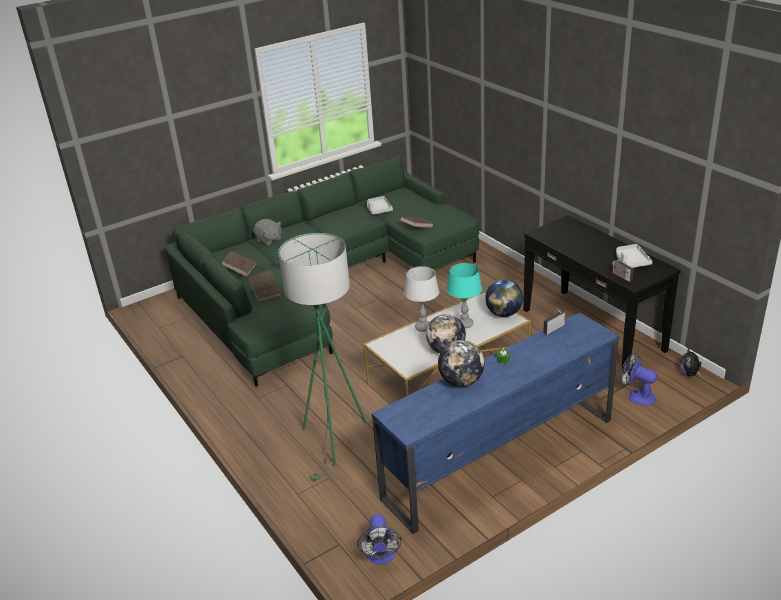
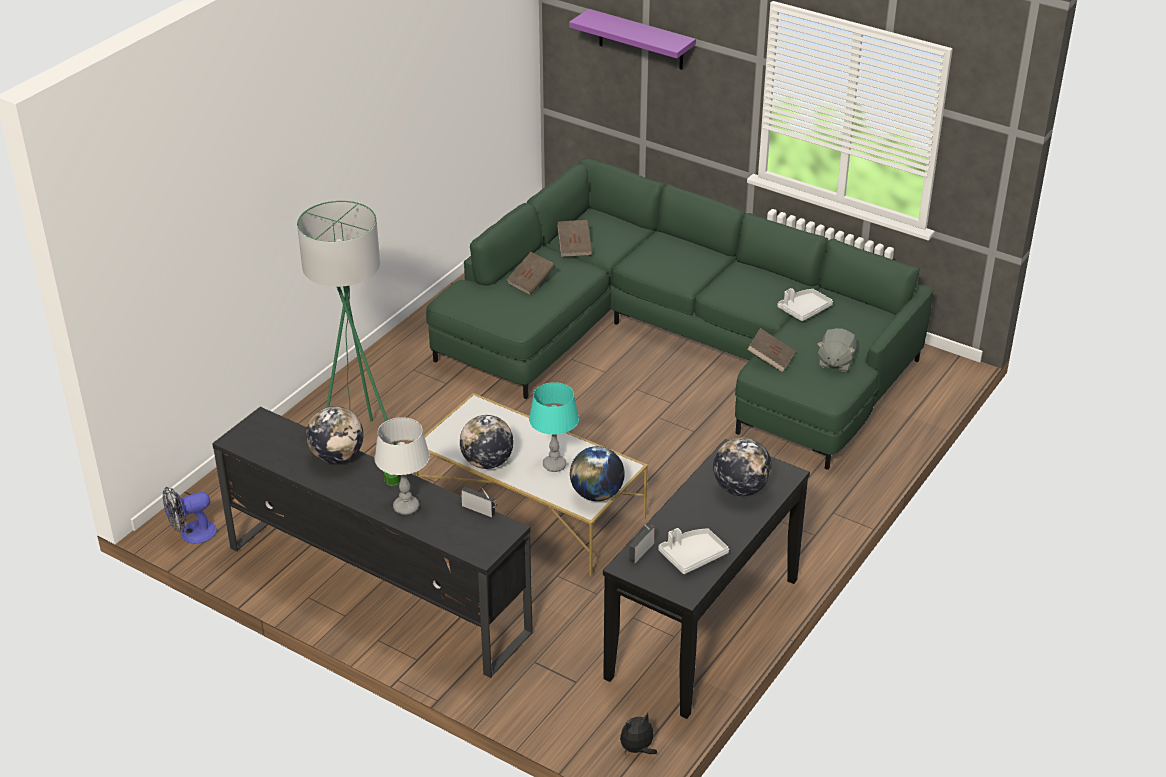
camera: 65 degrees right, 5 degrees up
grey plush toy [253,219,282,246] -> grey plush toy moved to [817,328,857,372]
blue tv stand [372,313,619,534] -> black tv stand [212,407,533,678]
grey table lamp [404,266,439,332] -> grey table lamp moved to [375,417,430,515]
fan [620,353,657,406] -> none
none -> purple shelf [569,9,696,70]
none -> globe [713,437,772,496]

